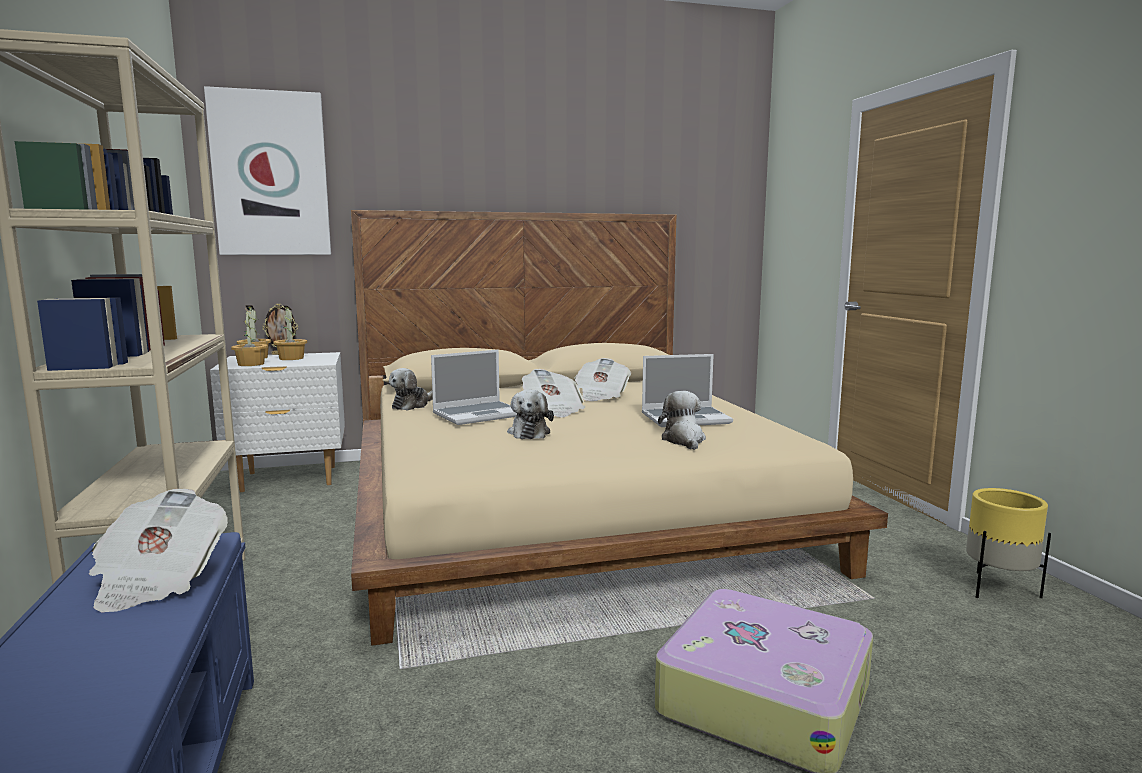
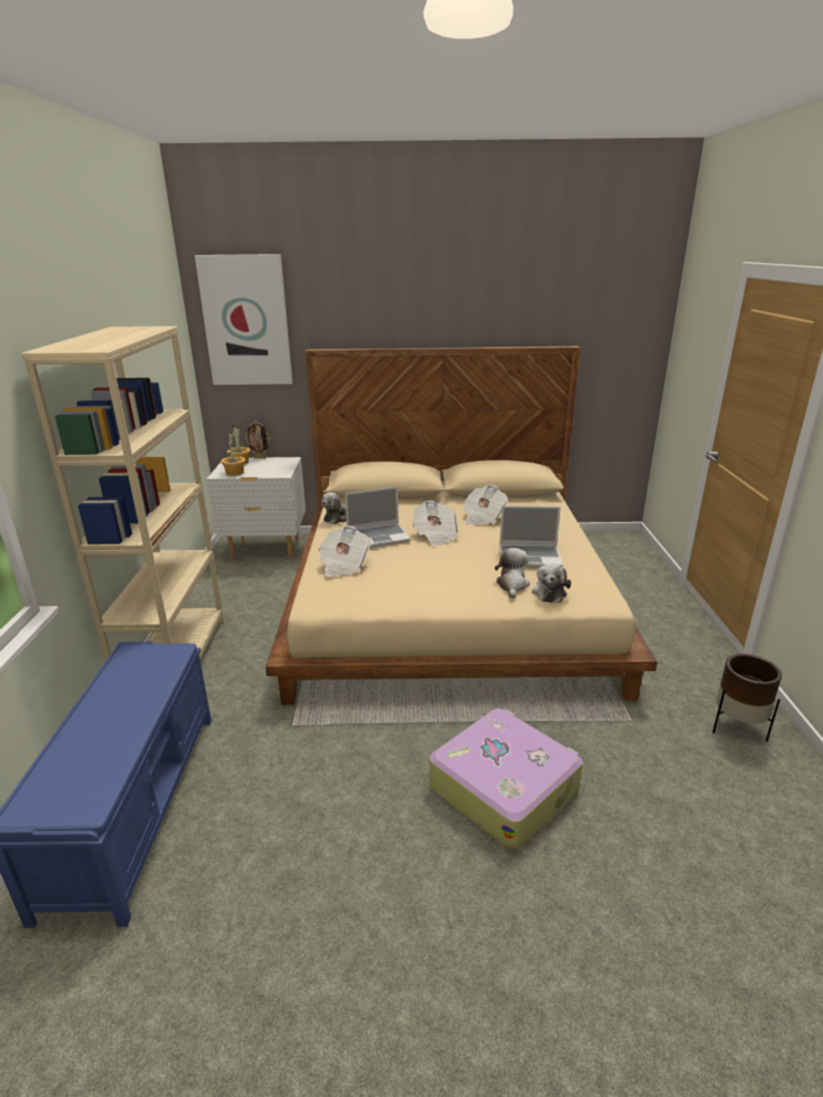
camera: 15 degrees right, 15 degrees up
newspaper [89,489,228,613] -> newspaper moved to [319,526,371,577]
potted plant [273,306,307,360] -> none
plush toy [507,389,554,439] -> plush toy moved to [532,563,571,603]
yellow planter [966,488,1051,598] -> brown planter [712,654,782,742]

